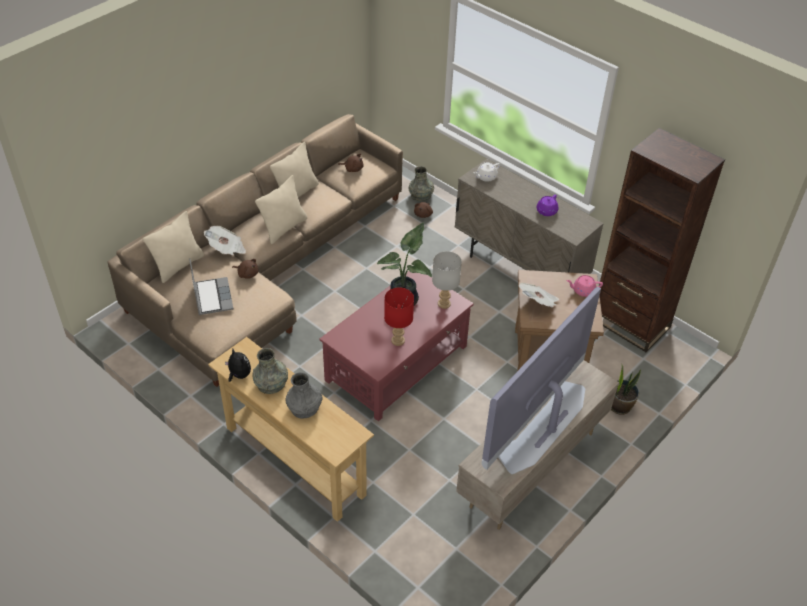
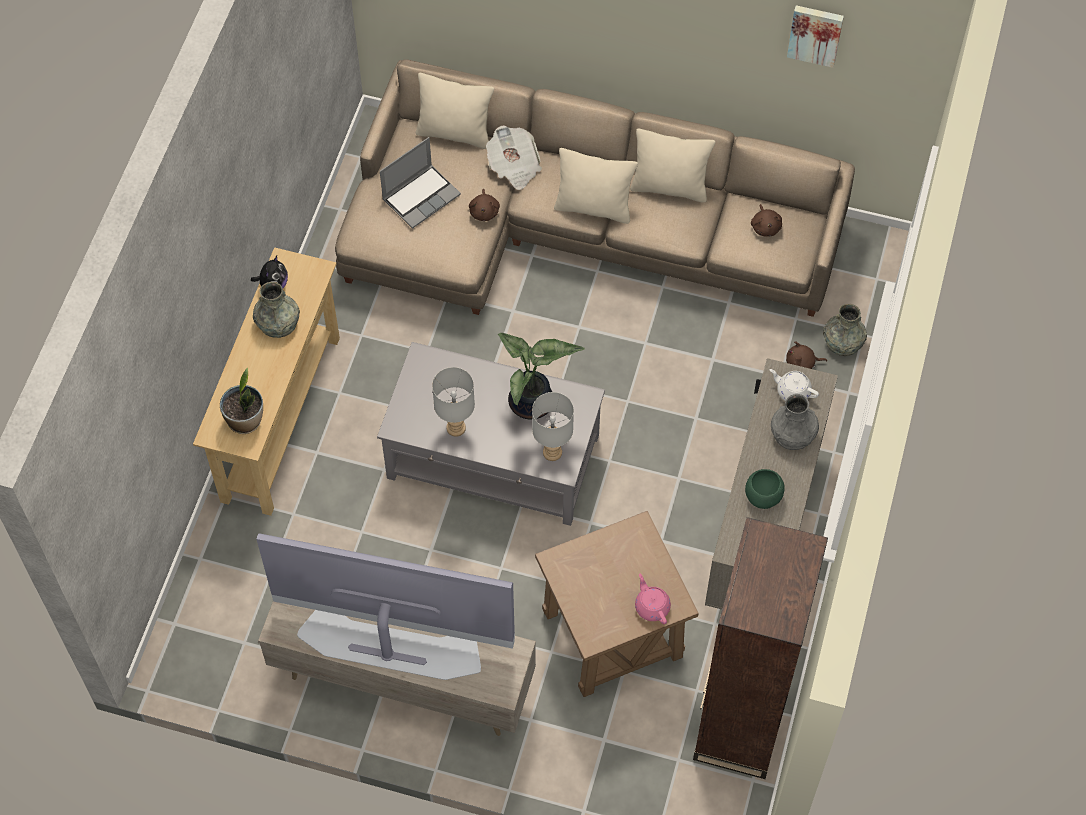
camera: 65 degrees right, 15 degrees up
grey vase [285,372,323,418] -> grey vase moved to [771,394,819,450]
red coffee table [319,271,474,421] -> grey coffee table [377,342,605,526]
red table lamp [384,287,414,346] -> grey table lamp [432,367,475,437]
newspaper [519,283,560,308] -> none
purple teapot [537,194,558,216] -> green bowl [745,469,785,509]
potted plant [611,365,641,415] -> potted plant moved to [220,368,263,434]
none -> picture [787,5,844,68]

